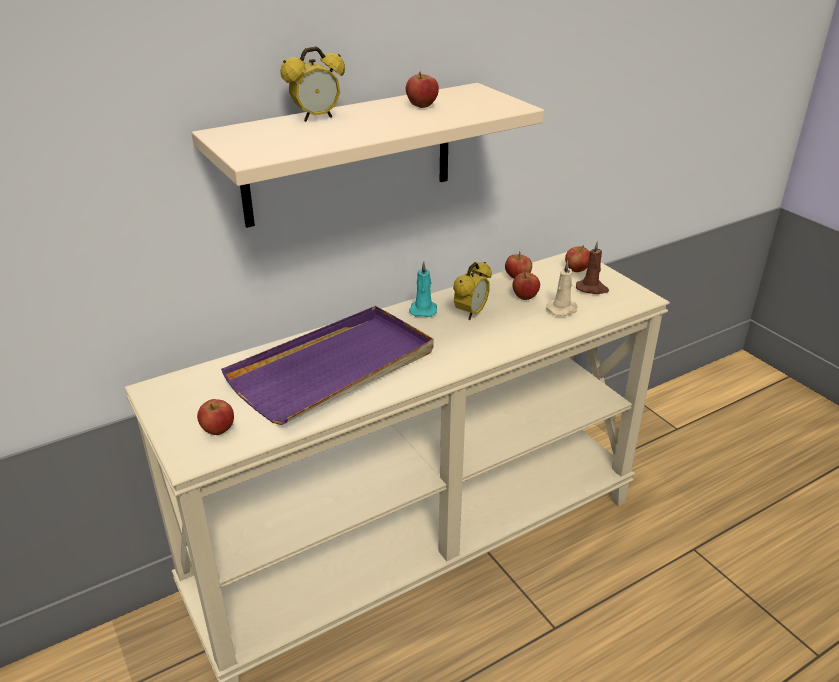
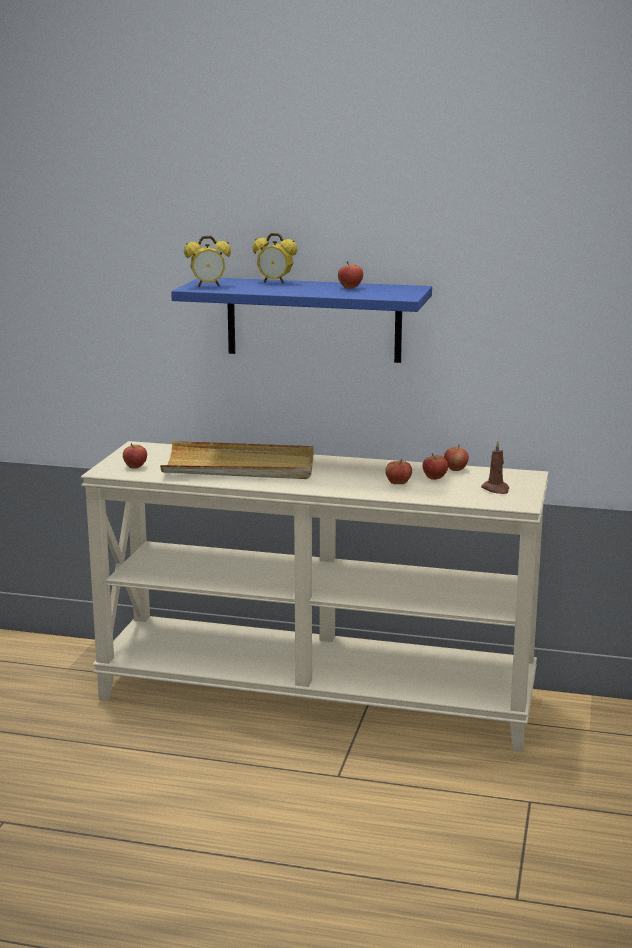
camera: 45 degrees right, 15 degrees down
beige shelf [192,83,544,228] -> blue shelf [171,278,432,363]
purple tray [221,306,434,425] -> beige tray [160,441,314,479]
turquoise candle [409,261,437,317] -> none
alarm clock [453,262,492,320] -> alarm clock moved to [184,235,231,287]
beige candle [546,260,578,316] -> none
apple [565,246,590,272] -> apple moved to [385,459,412,484]

